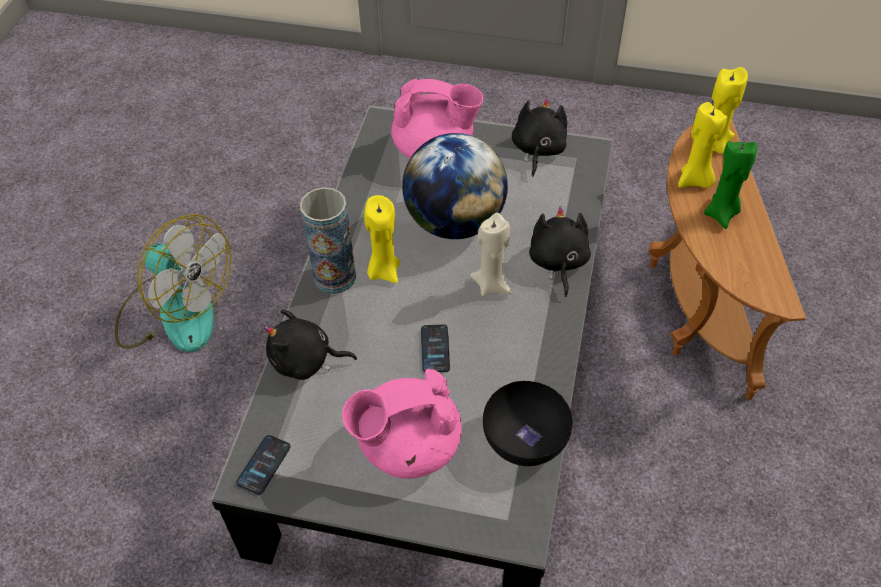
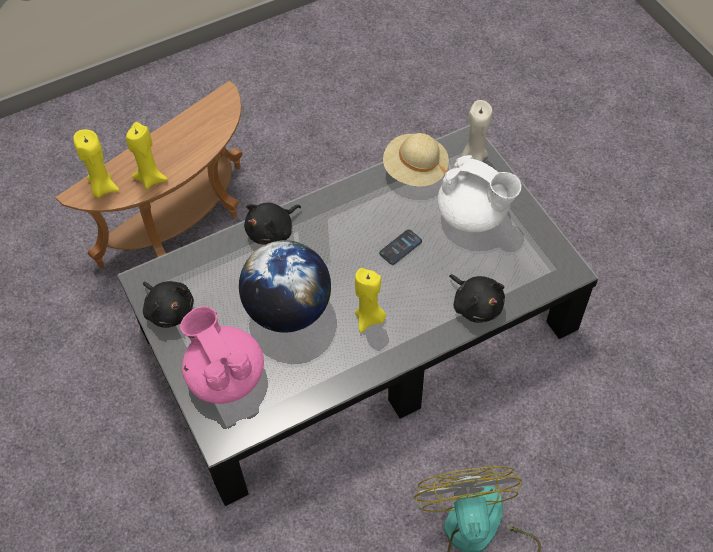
camera: 130 degrees left, 5 degrees up
phone [236,435,291,495] -> none
vase [300,187,356,294] -> none
pink teapot [342,369,462,479] -> white teapot [438,155,522,232]
beige candle [470,213,512,296] -> beige candle moved to [461,100,492,162]
black bowl [483,381,573,466] -> beige hat [383,133,449,187]
black plush toy [512,98,567,177] -> black plush toy turned 105 degrees counterclockwise [143,281,194,328]
green candle [704,141,757,229] -> none

